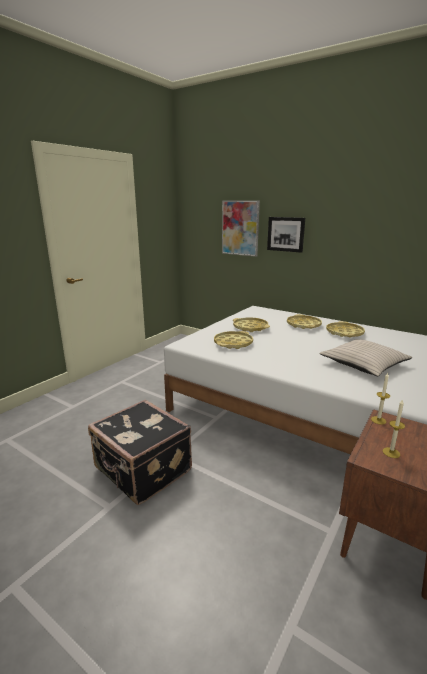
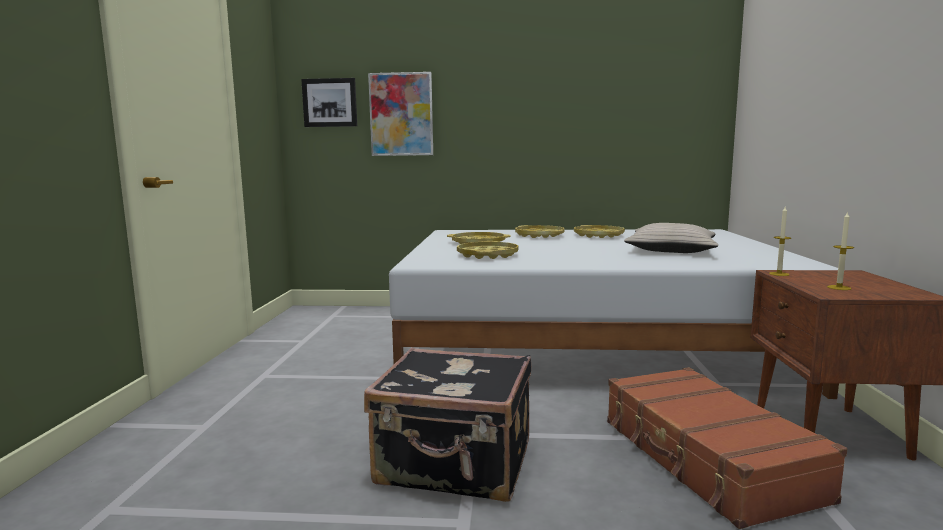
camera: 30 degrees left, 10 degrees down
picture [267,217,305,253] -> picture moved to [301,78,357,127]
none -> brown suitcase [607,367,847,529]

